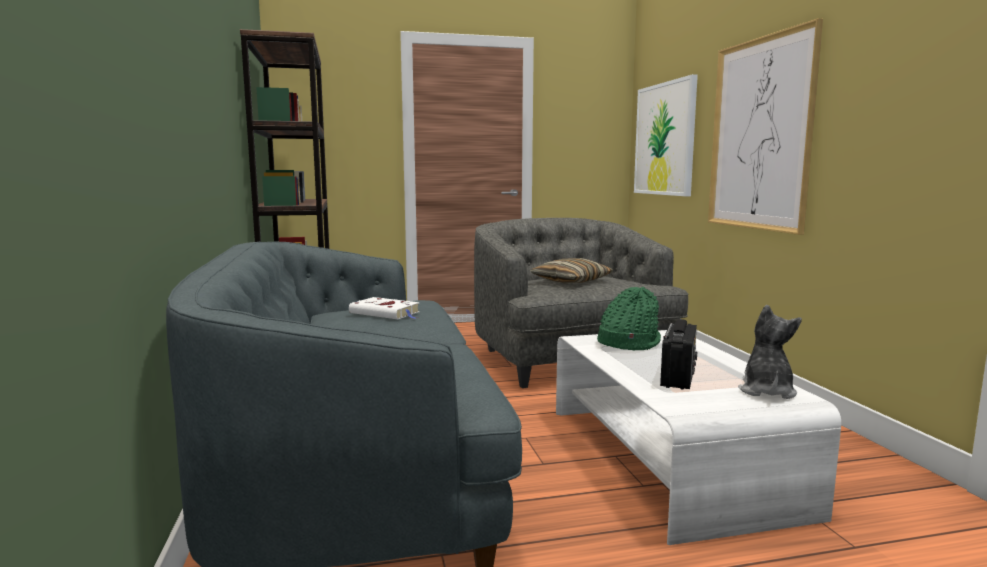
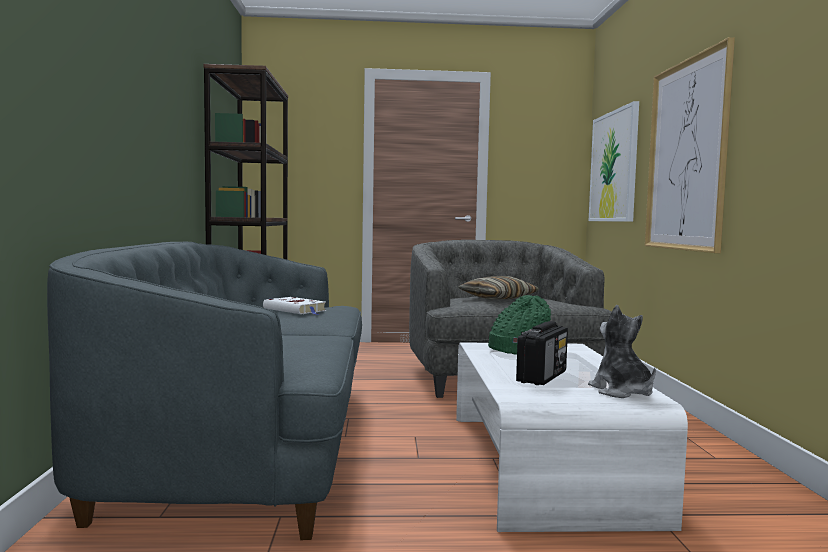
camera: 10 degrees right, 5 degrees down
plush toy [738,305,802,399] -> plush toy turned 45 degrees counterclockwise [588,305,656,398]

